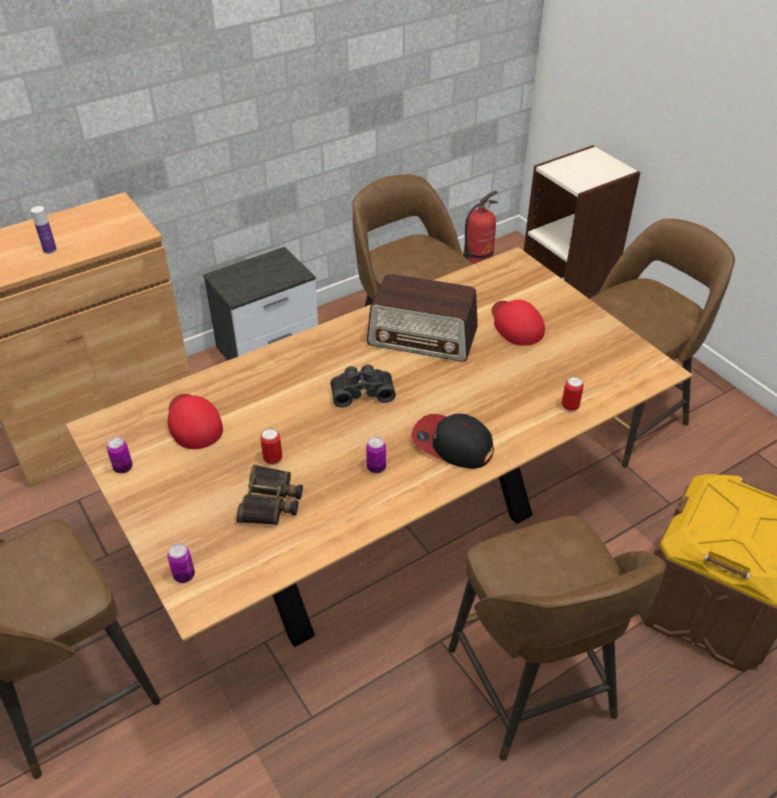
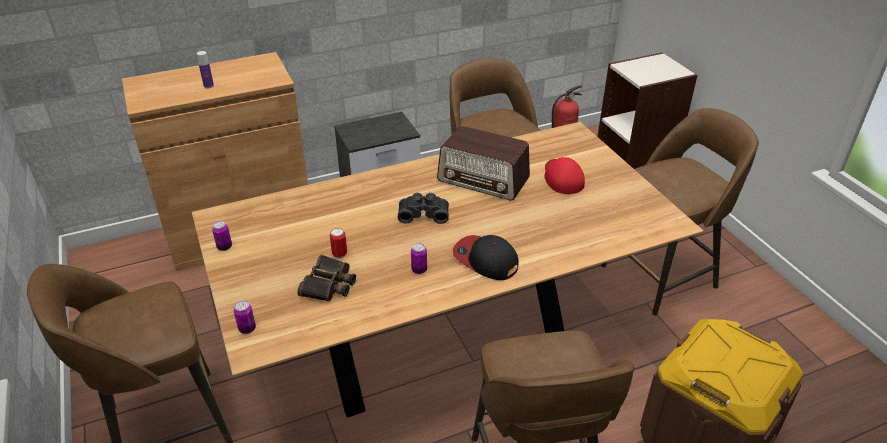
camera: 10 degrees right, 5 degrees down
red cap [168,394,223,449] -> none
can [561,377,584,412] -> none

